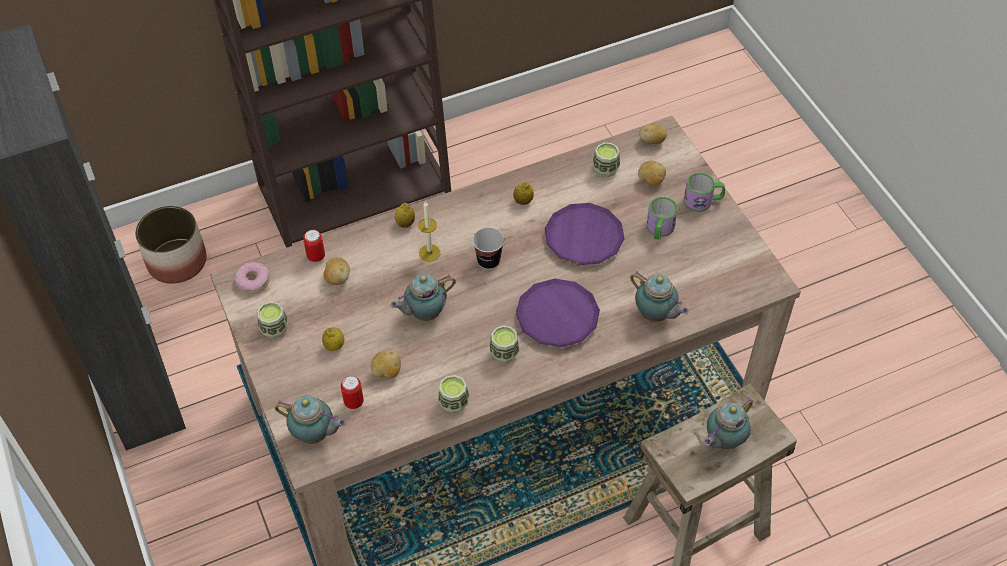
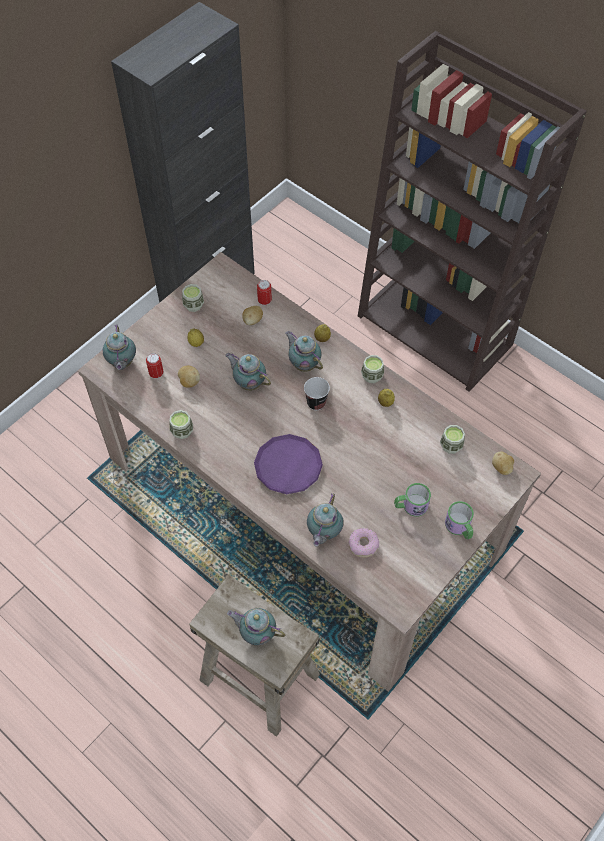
camera: 65 degrees right, 5 degrees up
planter [135,206,207,284] -> none
donut [235,262,270,294] -> donut moved to [348,528,379,558]
candle [418,201,440,262] -> teapot [285,331,323,372]
cup [490,325,519,363] -> cup moved to [361,355,384,383]
purple plate [545,203,625,265] -> none
potato [638,161,666,186] -> none

